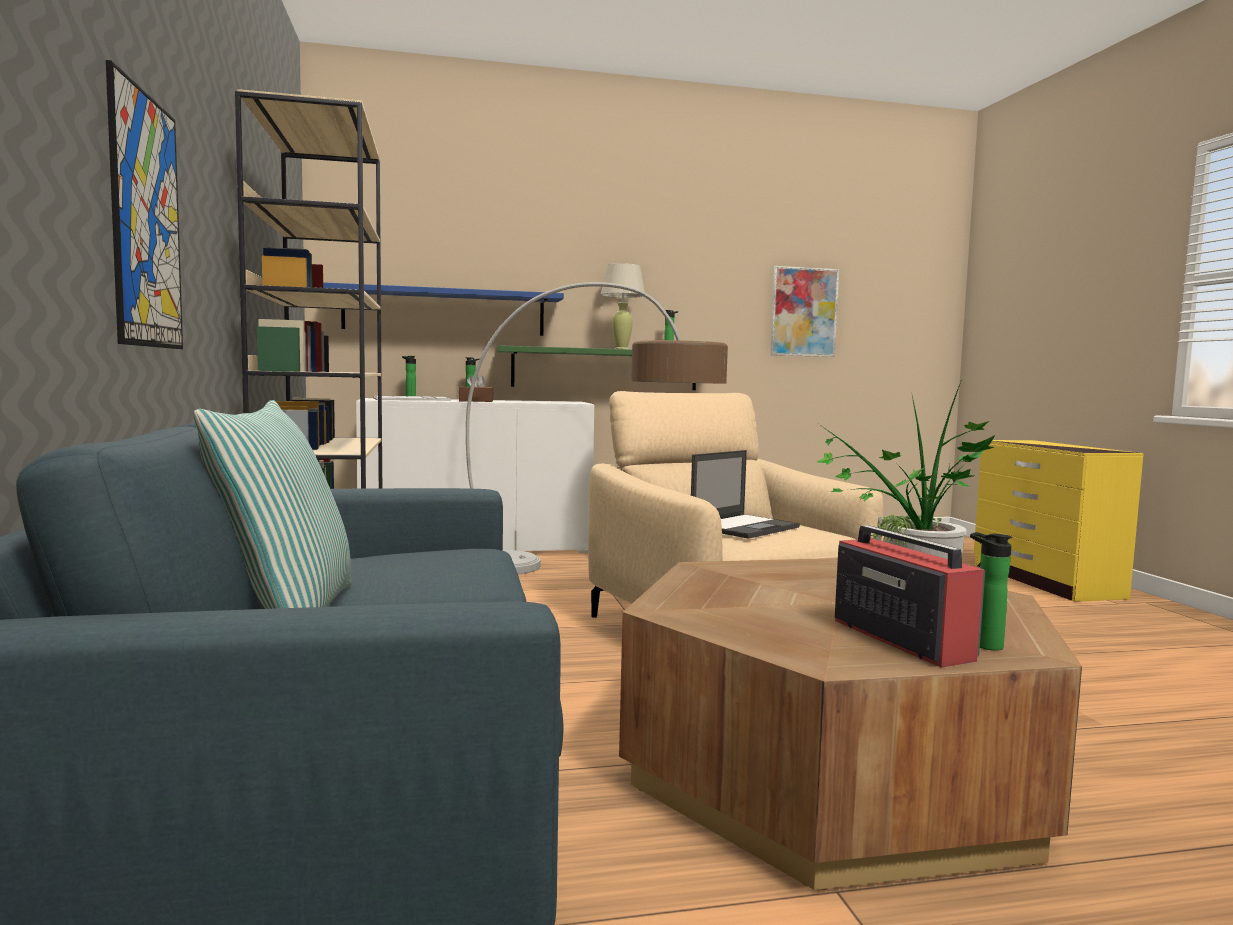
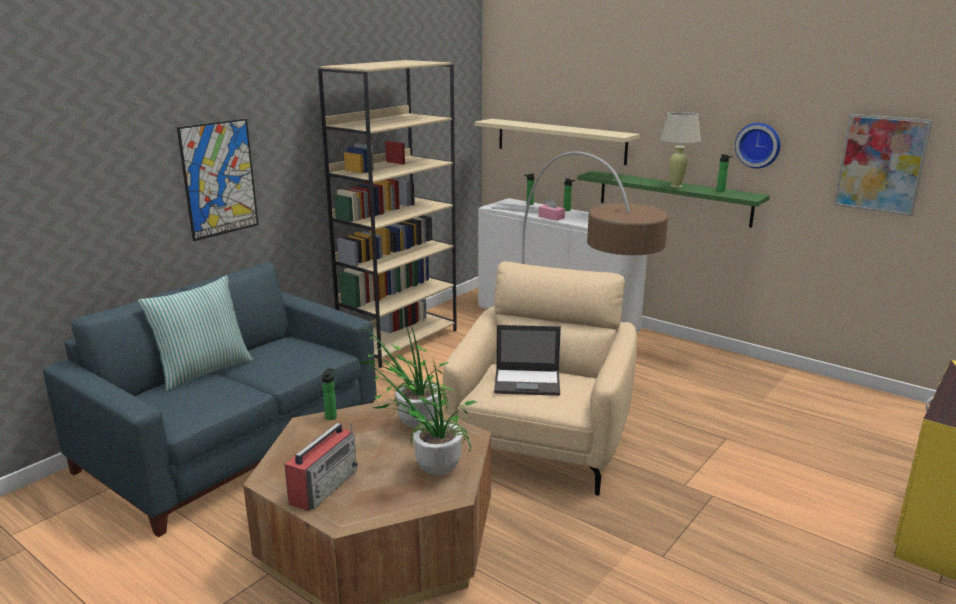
camera: 50 degrees right, 15 degrees up
blue shelf [323,282,564,336] -> beige shelf [474,119,640,165]
brown tissue box [459,375,493,402] -> pink tissue box [538,197,565,221]
bottle [970,532,1012,651] -> bottle moved to [322,369,337,420]
none -> potted plant [359,318,450,428]
none -> wall clock [735,123,780,168]

